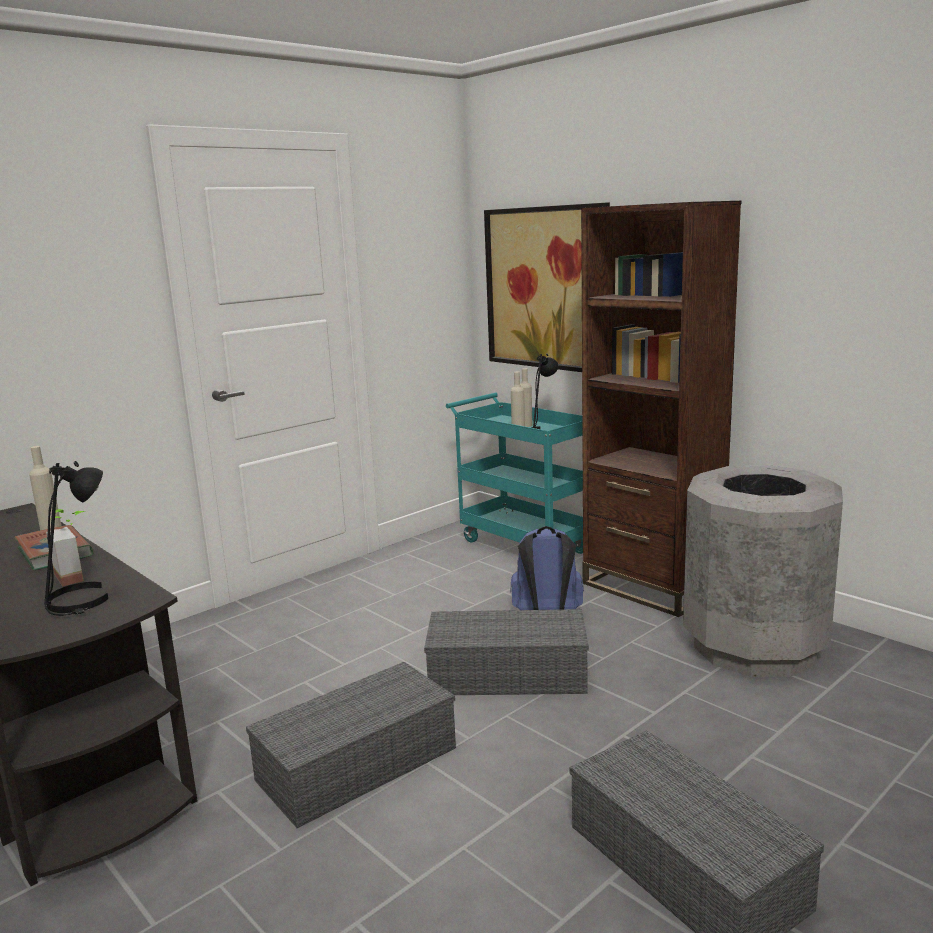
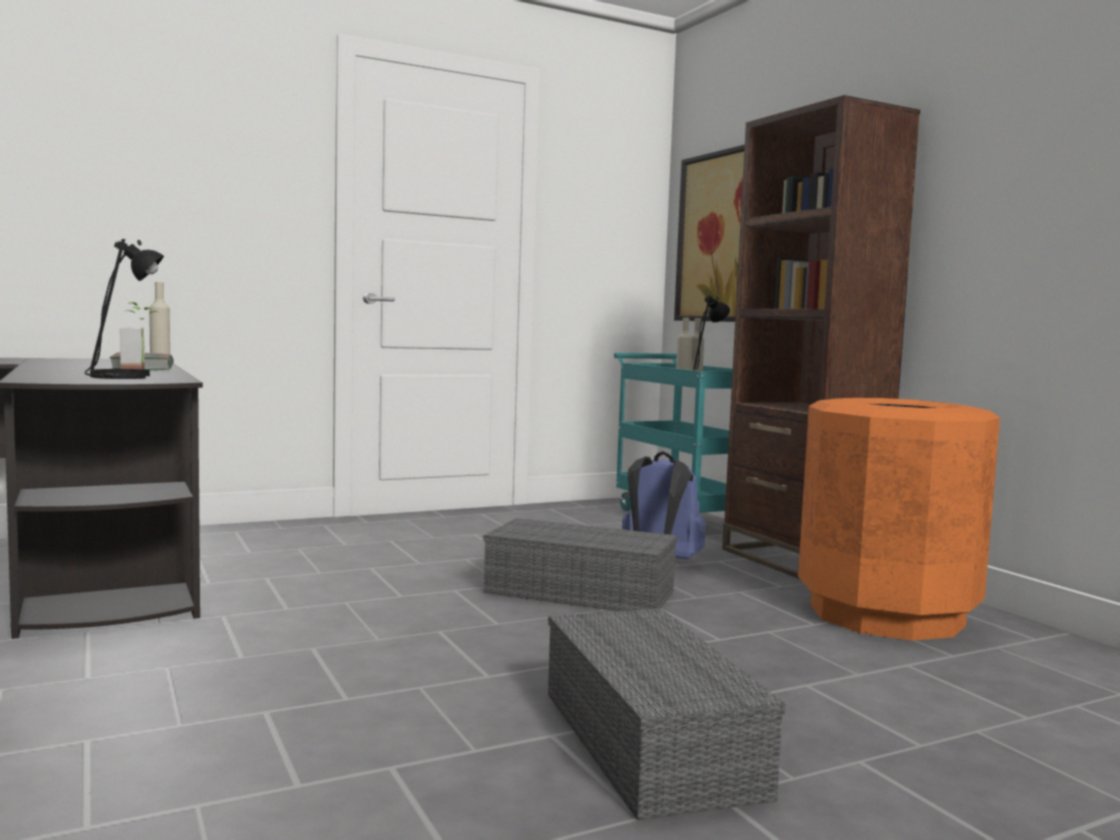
camera: 15 degrees right, 10 degrees down
grey storage box [246,662,456,828] -> none
grey trash can [683,465,843,677] -> orange trash can [798,398,1000,641]

